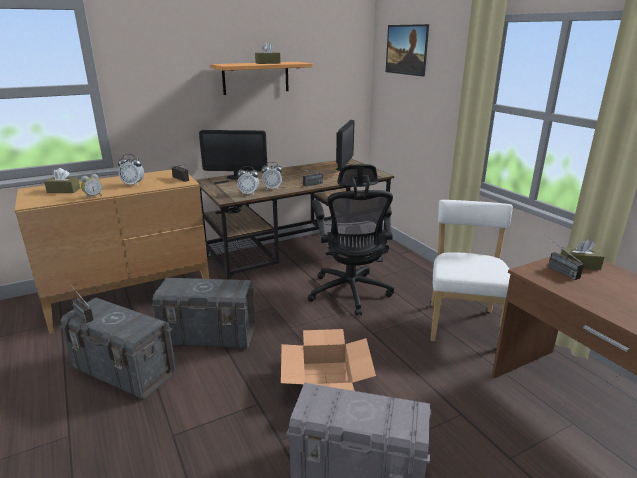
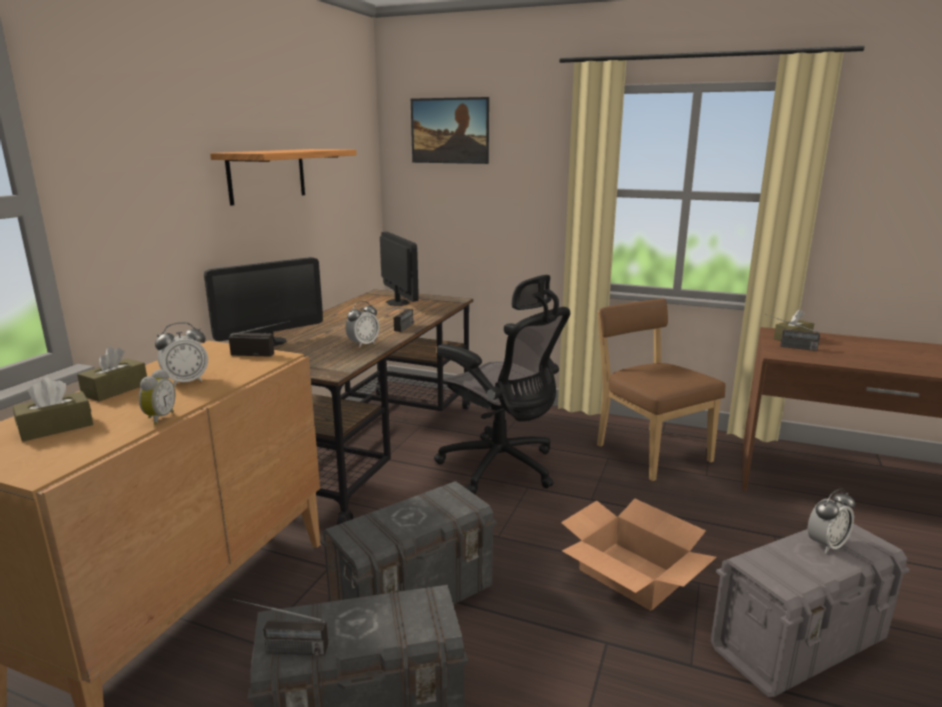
camera: 40 degrees left, 5 degrees down
alarm clock [237,166,259,195] -> alarm clock moved to [808,488,855,553]
brown tissue box [255,42,281,64] -> brown tissue box moved to [77,347,147,401]
white chair [431,200,513,342] -> brown chair [597,299,725,481]

